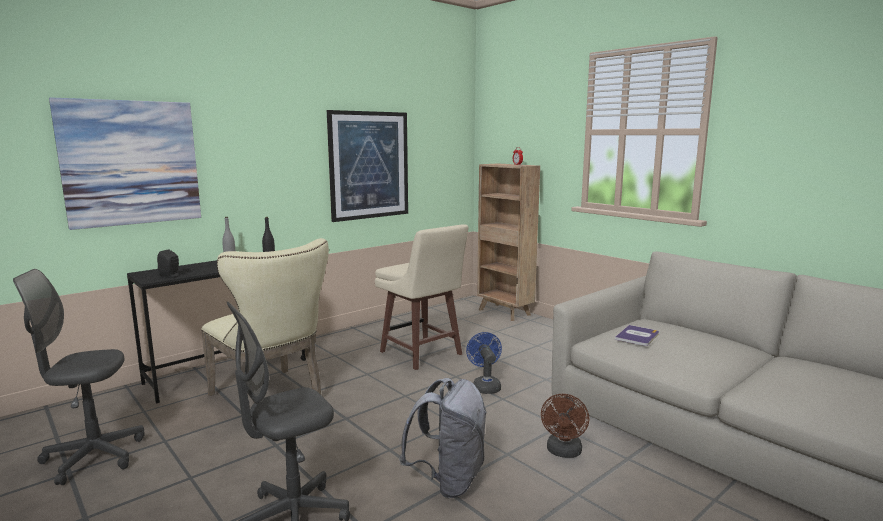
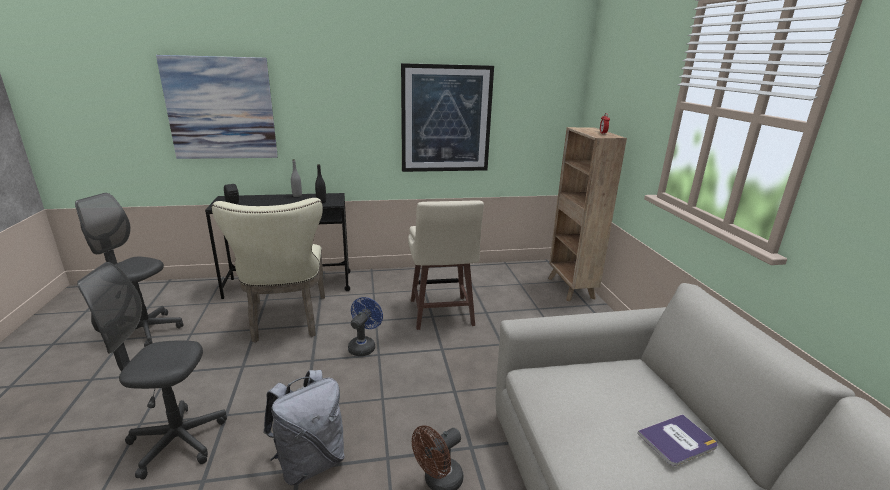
camera: 30 degrees right, 10 degrees up
blue fan [466,332,502,394] -> blue fan moved to [348,297,383,356]
book [615,325,659,346] -> book moved to [637,414,718,466]

